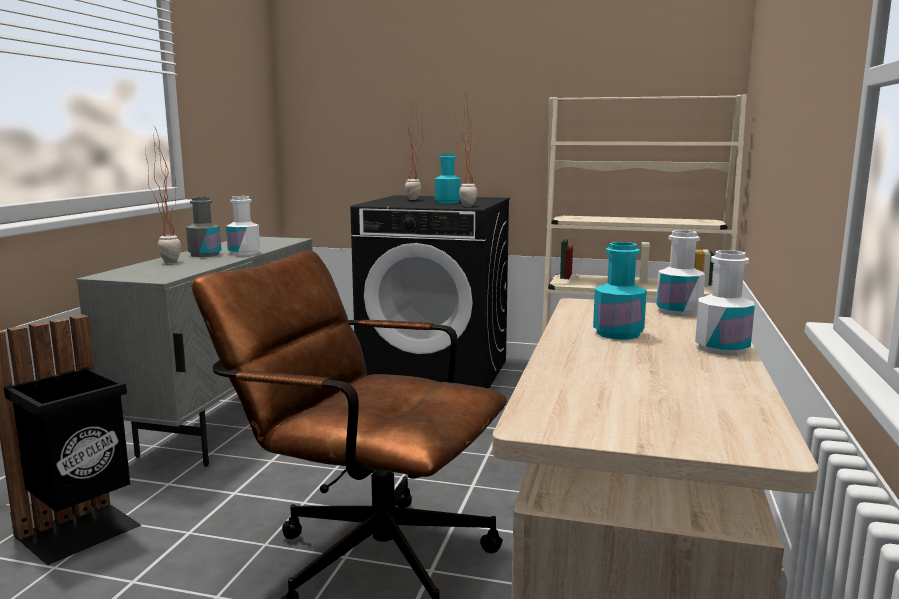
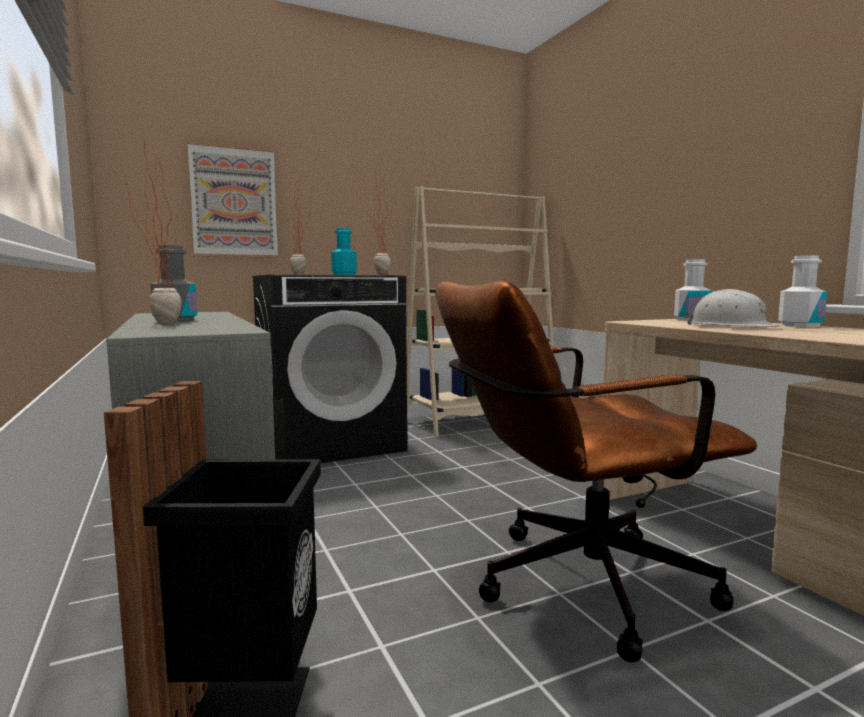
camera: 40 degrees left, 5 degrees down
white bottle [226,196,260,255] -> none
turquoise bottle [593,242,647,340] -> white hard hat [685,289,781,327]
none -> picture [188,141,278,258]

